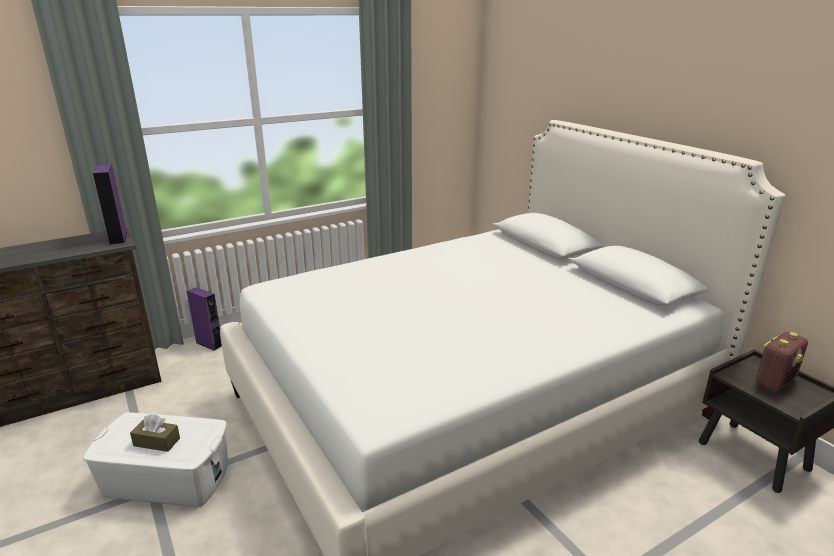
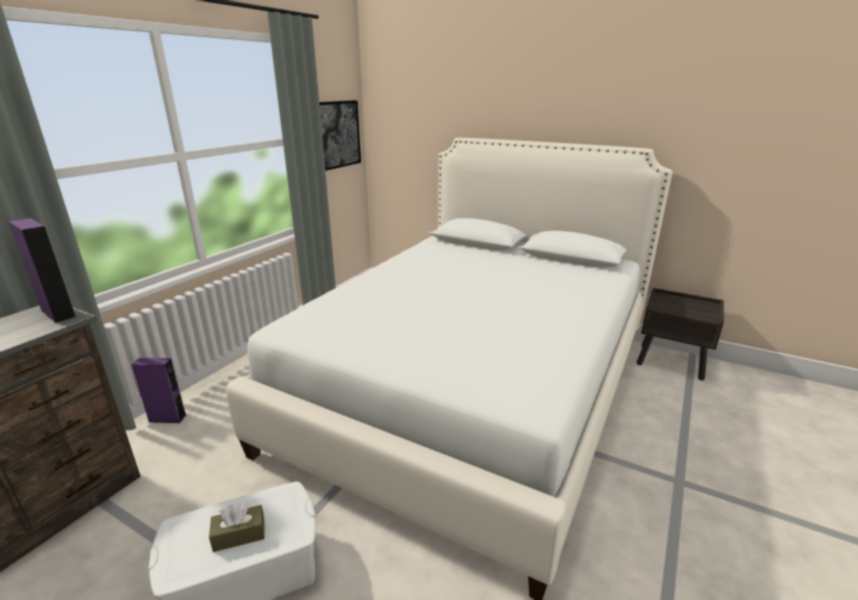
camera: 30 degrees left, 0 degrees up
radio [756,332,808,392] -> none
none -> picture [319,100,361,171]

